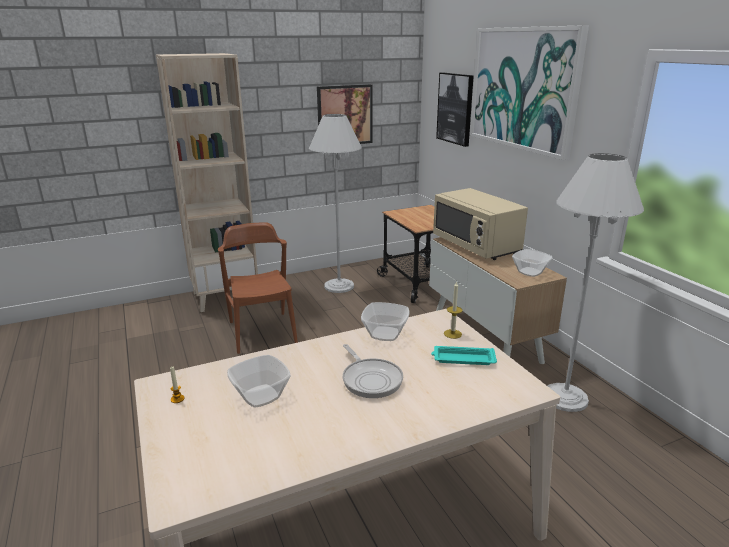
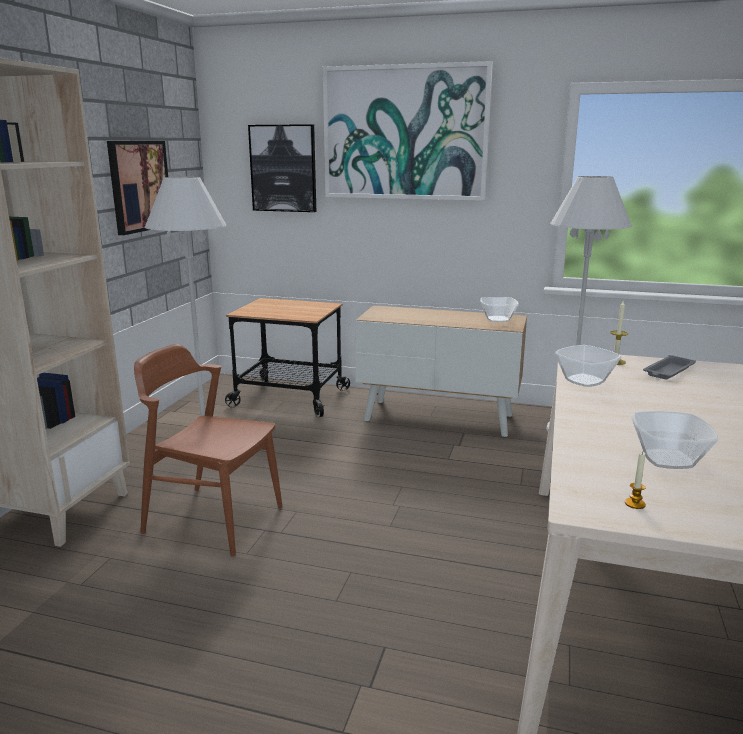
camera: 50 degrees left, 5 degrees down
frying pan [343,344,403,398] -> none
turquoise tray [431,346,497,365] -> grey tray [643,355,696,379]
beige microwave [433,188,528,260] -> none

